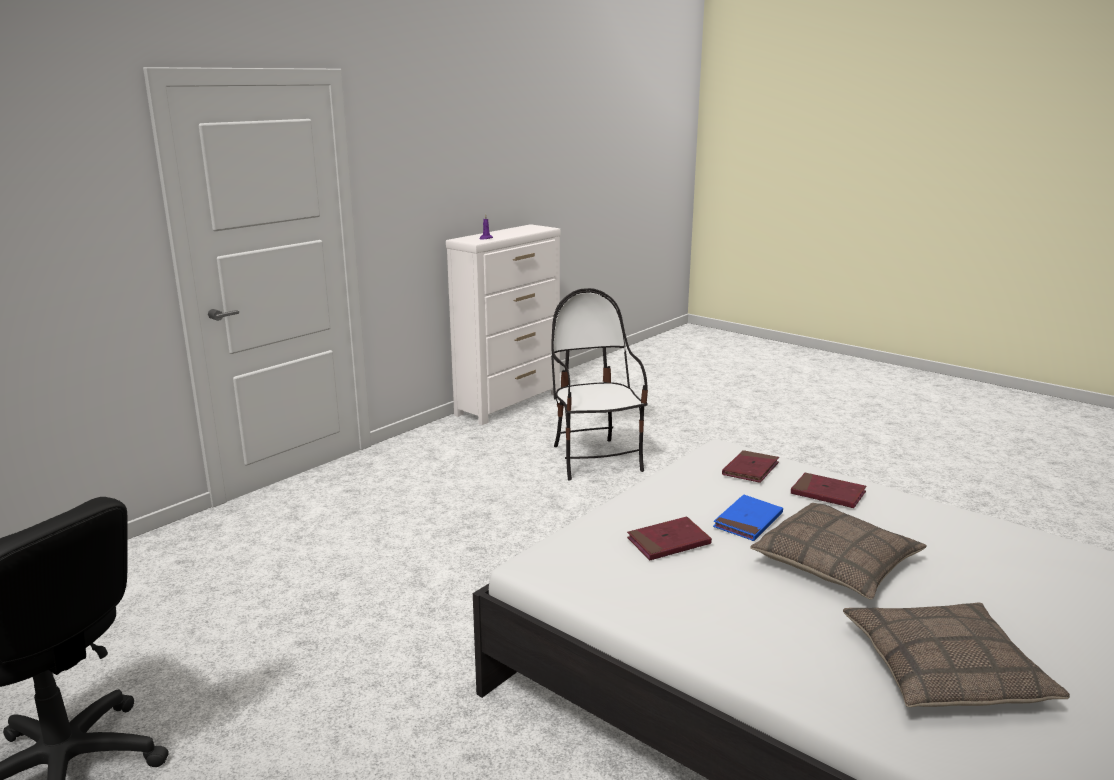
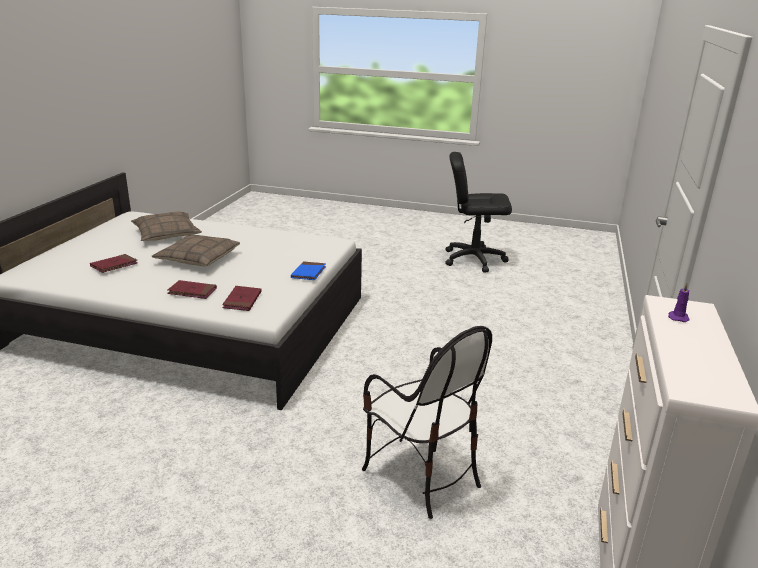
camera: 155 degrees right, 5 degrees up
red book [627,517,712,560] -> red book moved to [90,254,138,273]
blue book [713,495,783,541] -> blue book moved to [291,261,326,280]

